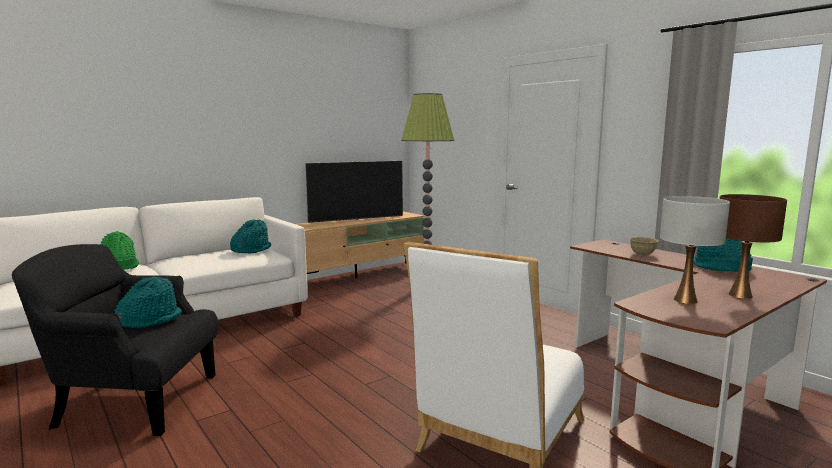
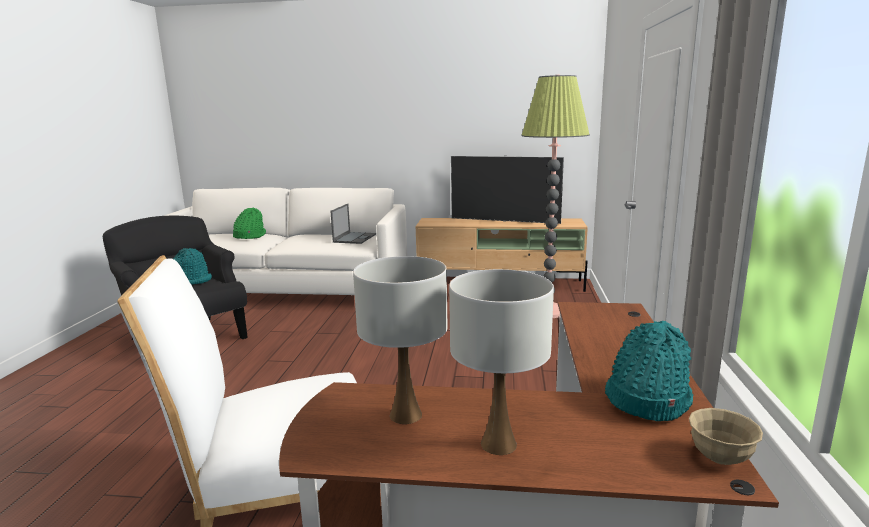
camera: 45 degrees right, 5 degrees up
turquoise hat [230,220,271,253] -> laptop [330,204,376,244]
beige bowl [630,237,659,256] -> beige bowl moved to [689,408,763,465]
brown table lamp [719,194,787,299] -> white table lamp [449,269,554,455]

